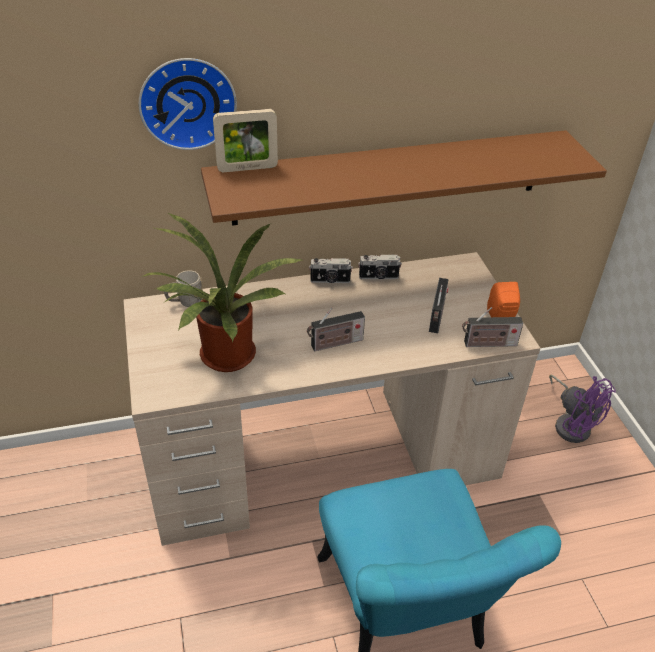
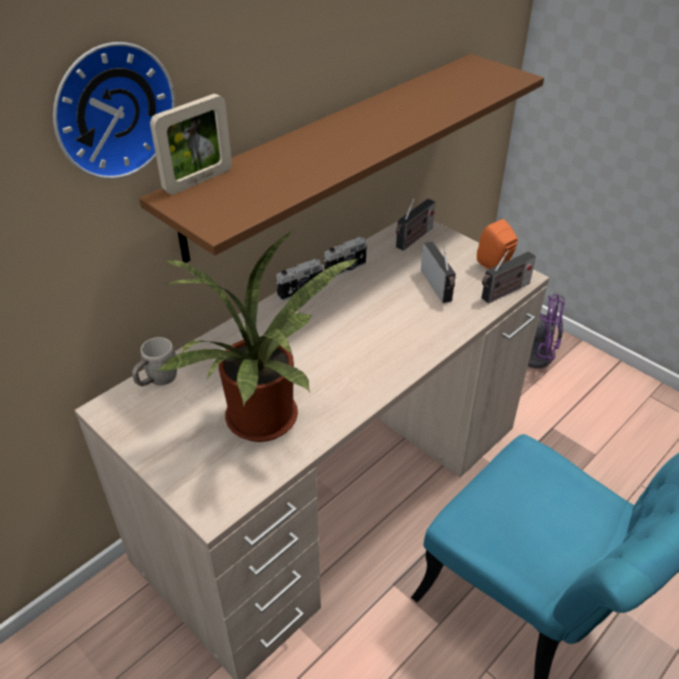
camera: 30 degrees left, 0 degrees up
radio [307,307,365,351] -> radio moved to [396,199,435,251]

